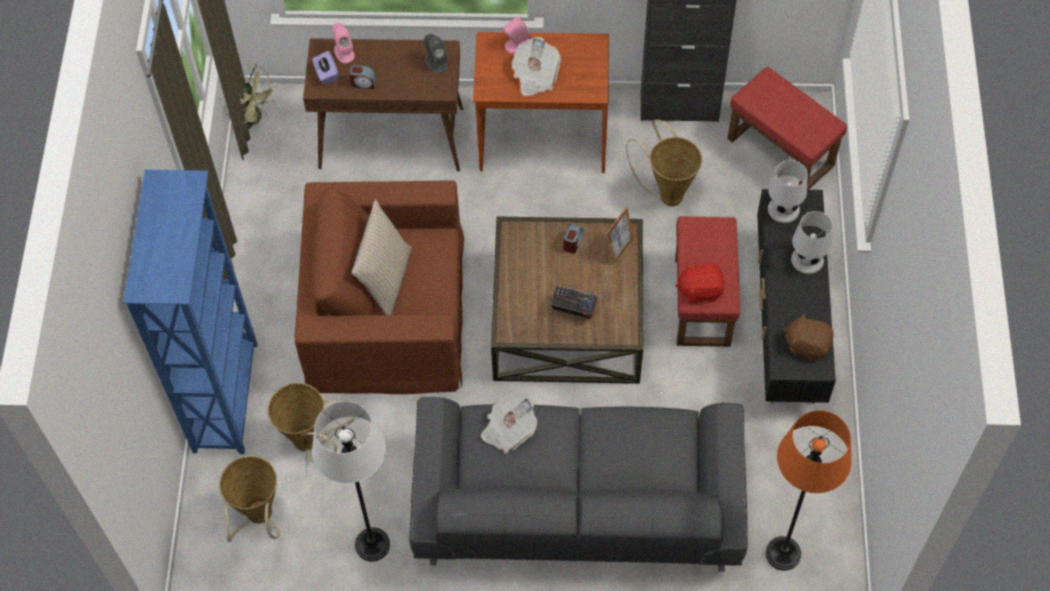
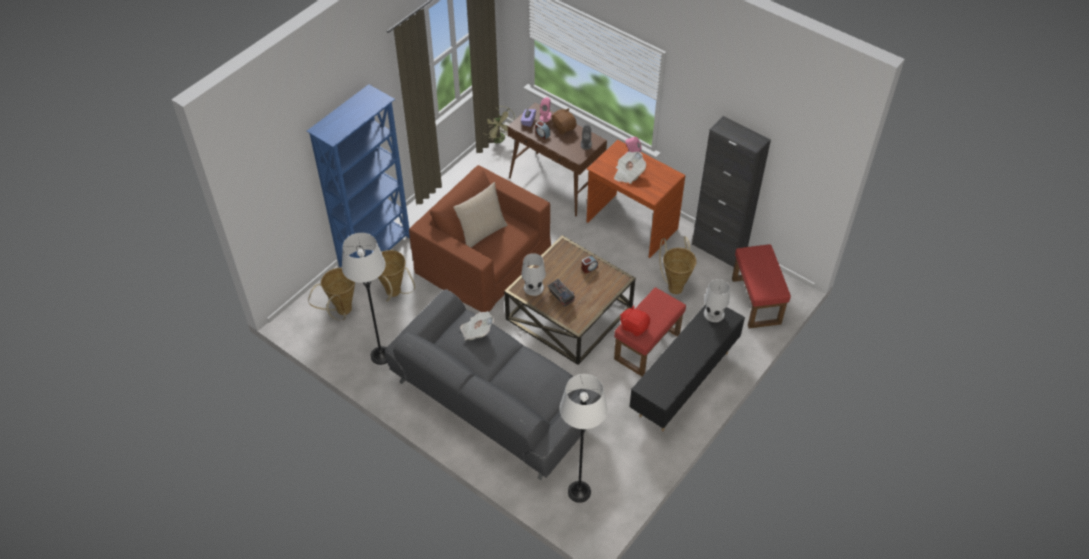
camera: 35 degrees right, 10 degrees down
picture frame [606,207,634,264] -> none
orange floor lamp [766,410,852,571] -> white floor lamp [559,374,608,503]
brown plush toy [783,313,834,361] -> brown plush toy moved to [551,108,577,134]
white table lamp [791,211,833,274] -> white table lamp moved to [521,253,546,296]

